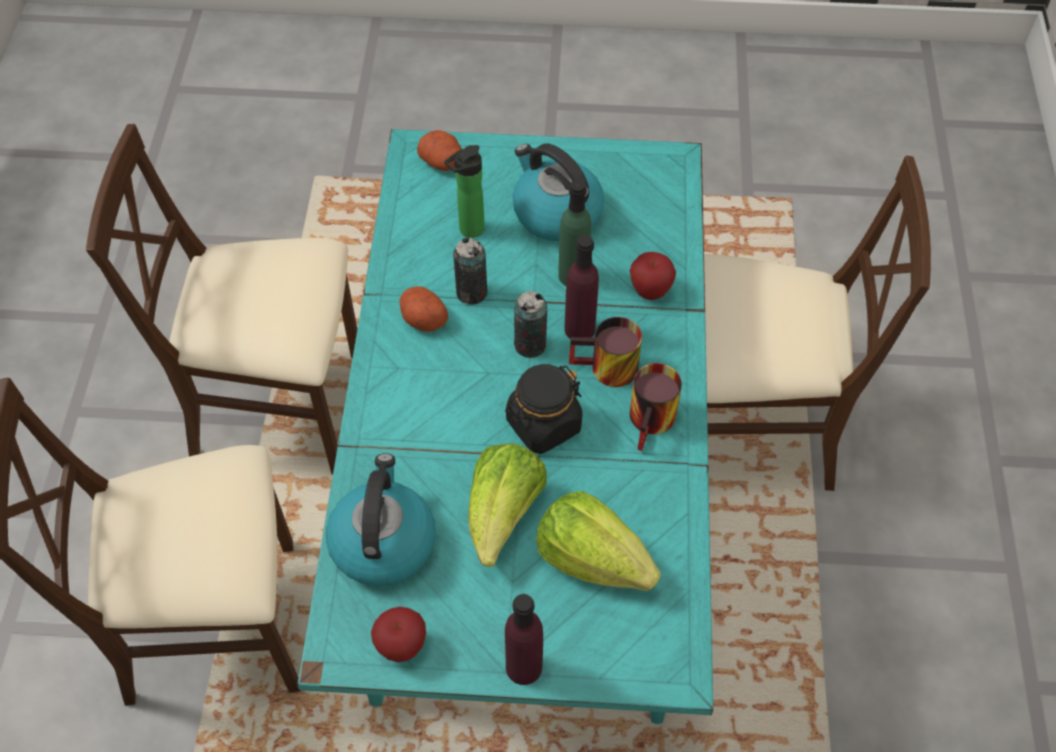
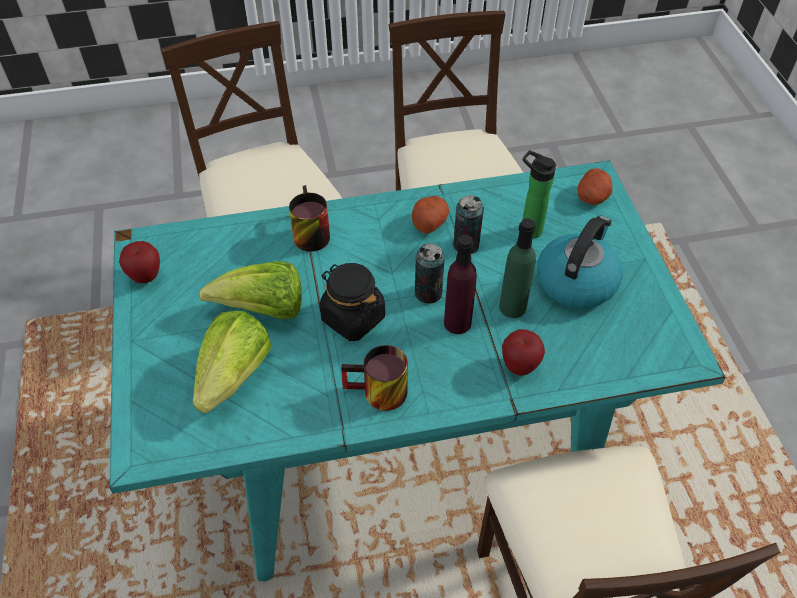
camera: 75 degrees right, 5 degrees down
kettle [326,453,436,586] -> none
purple bottle [505,594,543,685] -> none
mug [569,317,642,387] -> mug moved to [289,185,330,252]

